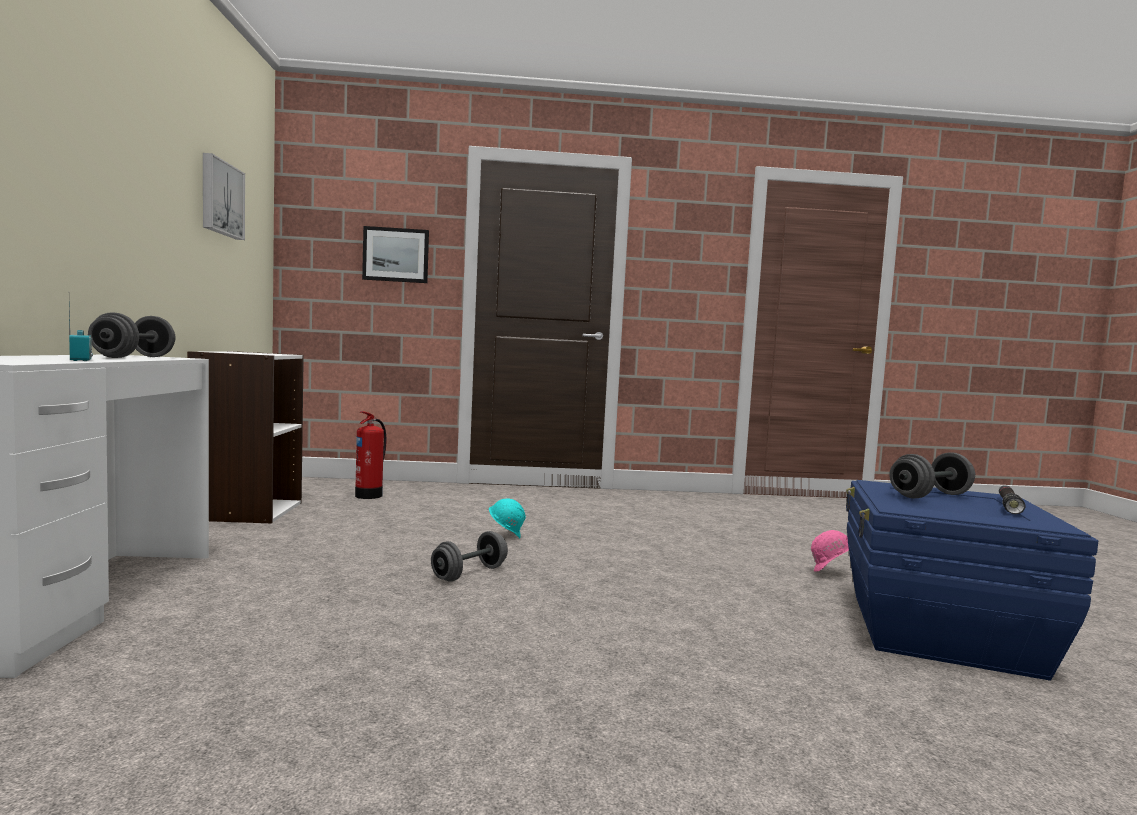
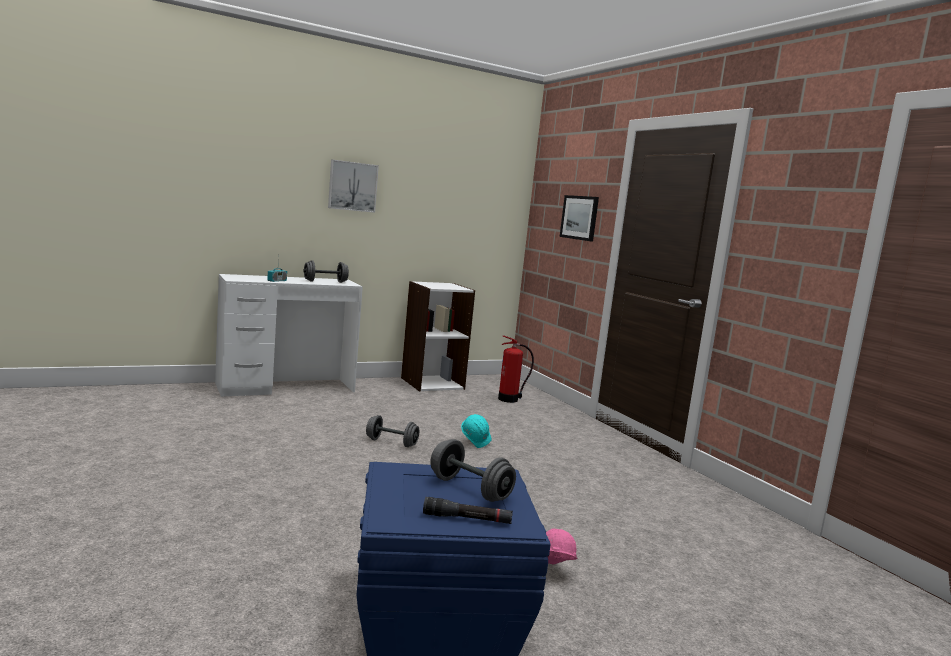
camera: 65 degrees right, 5 degrees up
picture [203,153,245,240] -> picture moved to [328,160,379,213]

